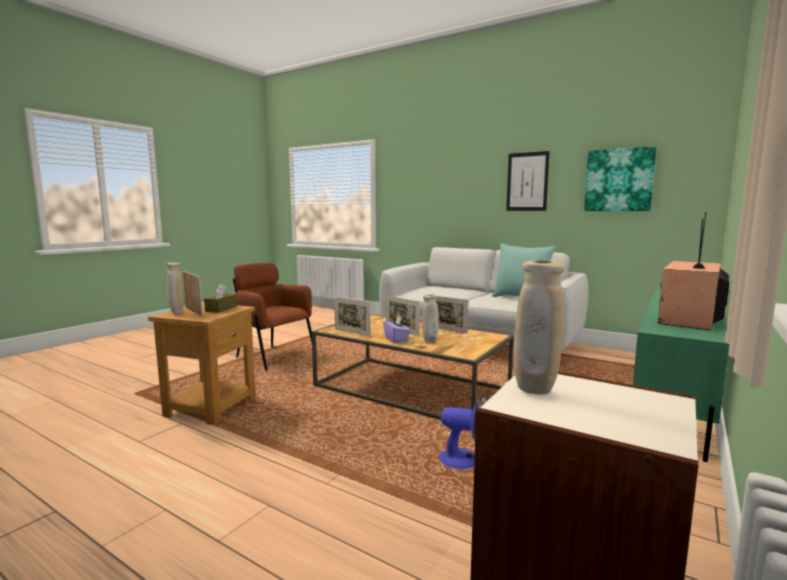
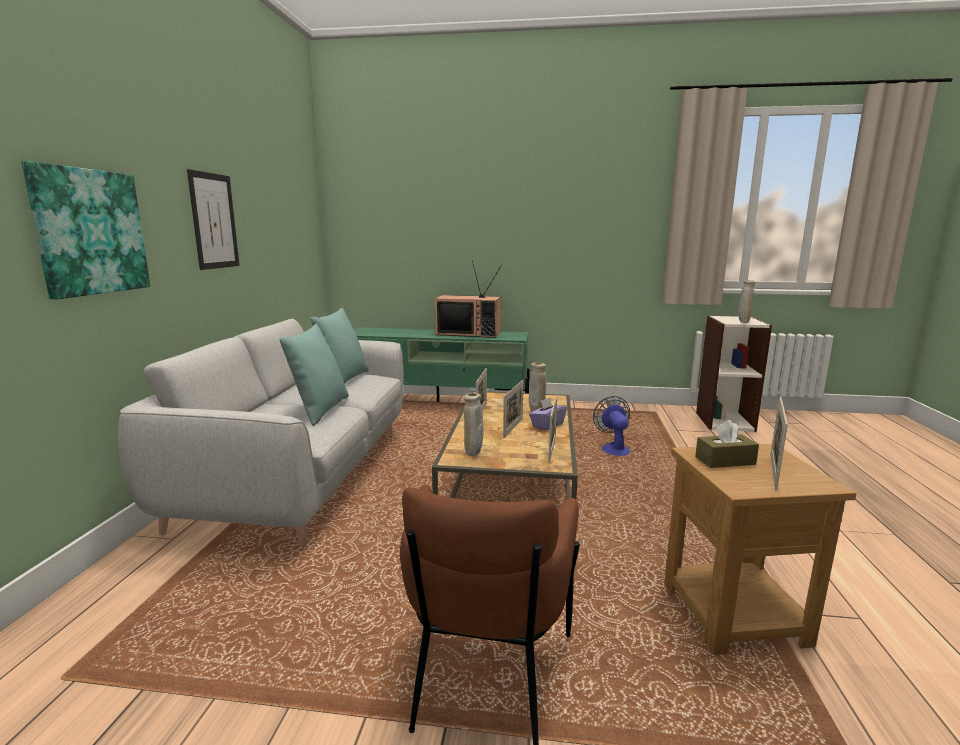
camera: 115 degrees left, 5 degrees up
beige vase [166,262,184,314] -> beige vase moved to [464,393,484,456]
picture [584,146,657,211] -> picture moved to [22,161,150,299]
none -> turquoise pillow [279,324,349,426]

